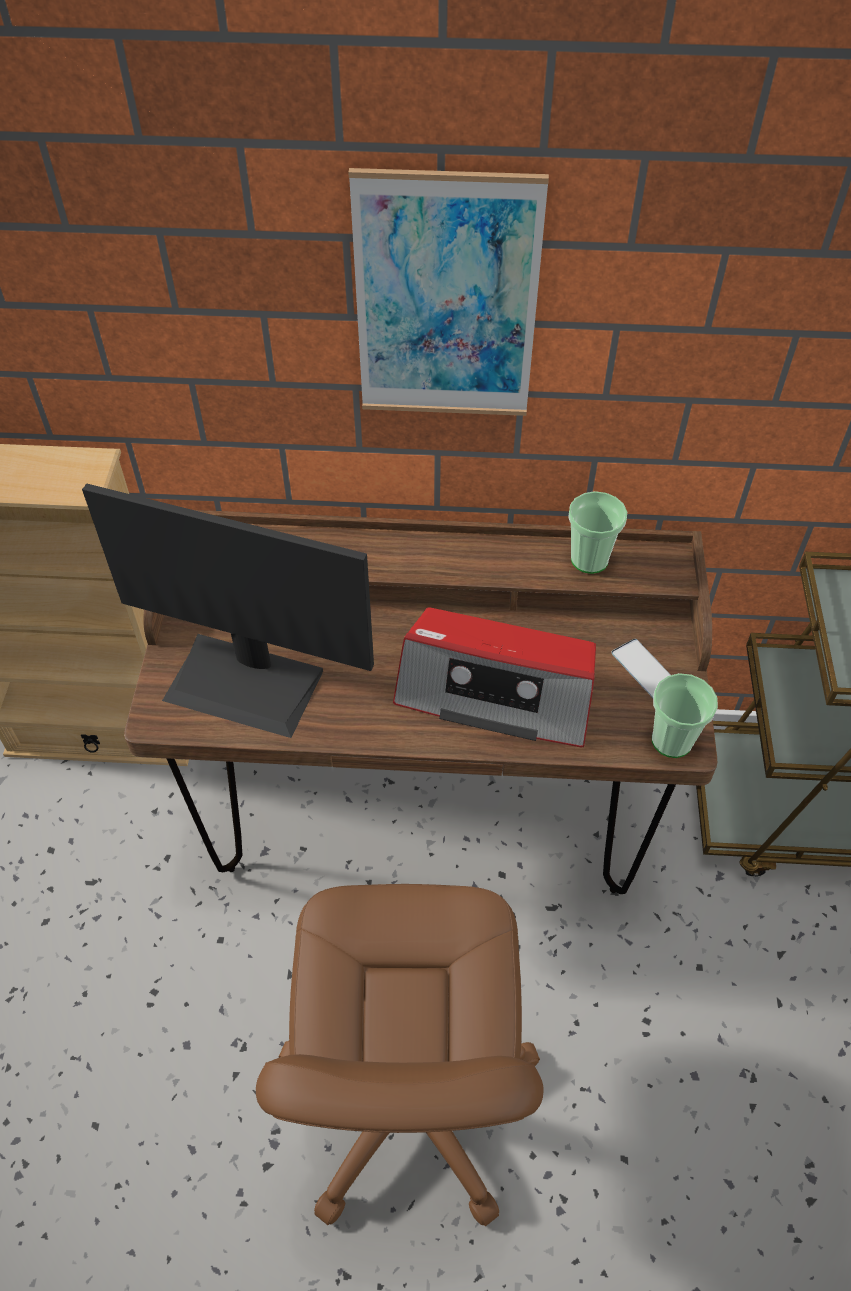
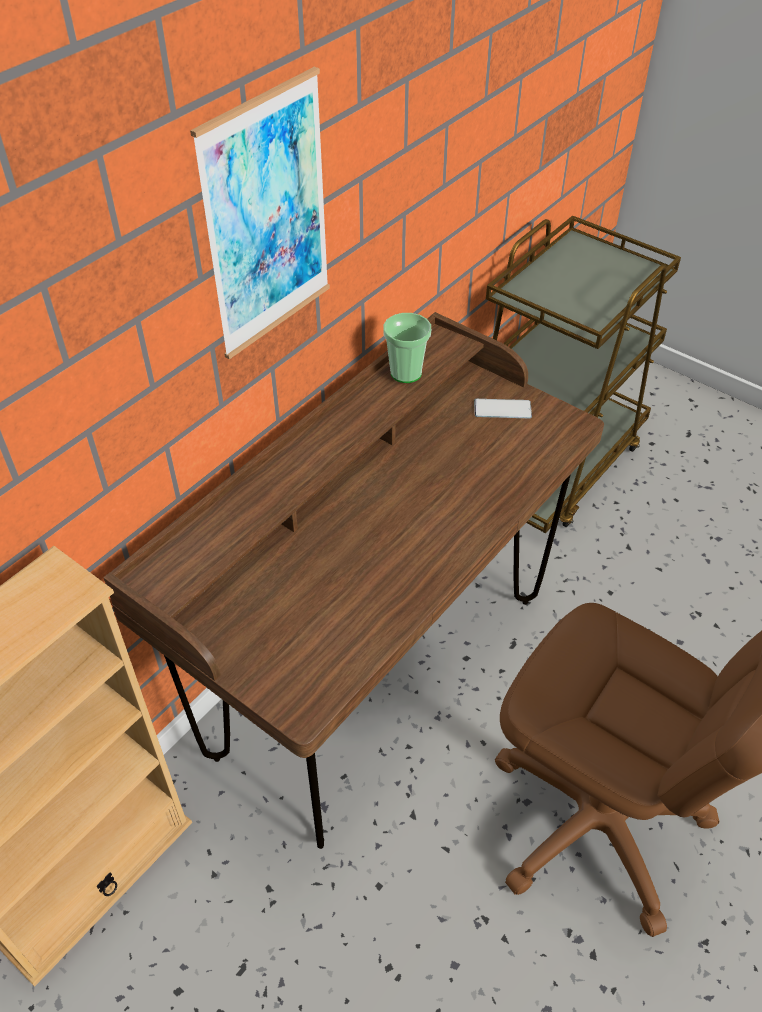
camera: 55 degrees left, 5 degrees down
monitor [82,483,374,738] -> none
radio [393,608,596,748] -> none
cup [652,673,718,758] -> none

